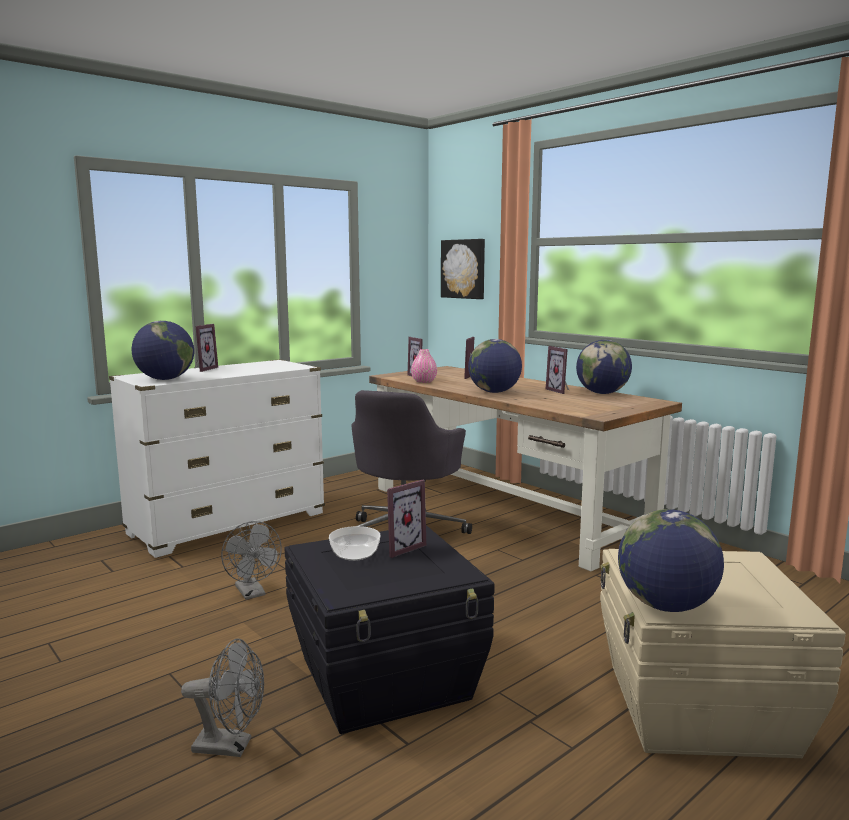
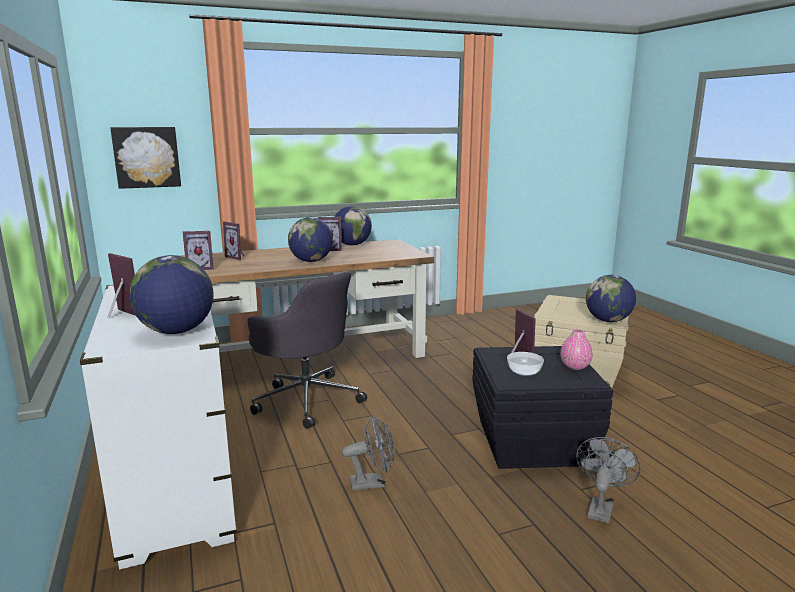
camera: 70 degrees left, 5 degrees up
pink vase [411,349,437,383] -> pink vase moved to [560,329,593,370]

